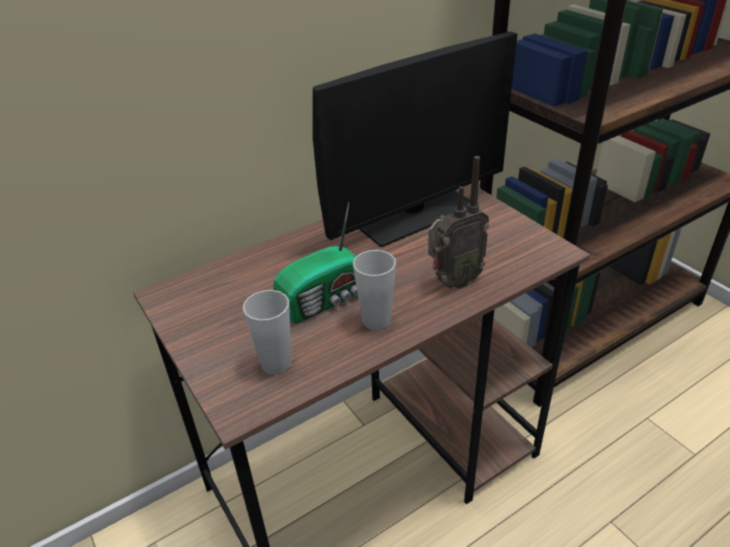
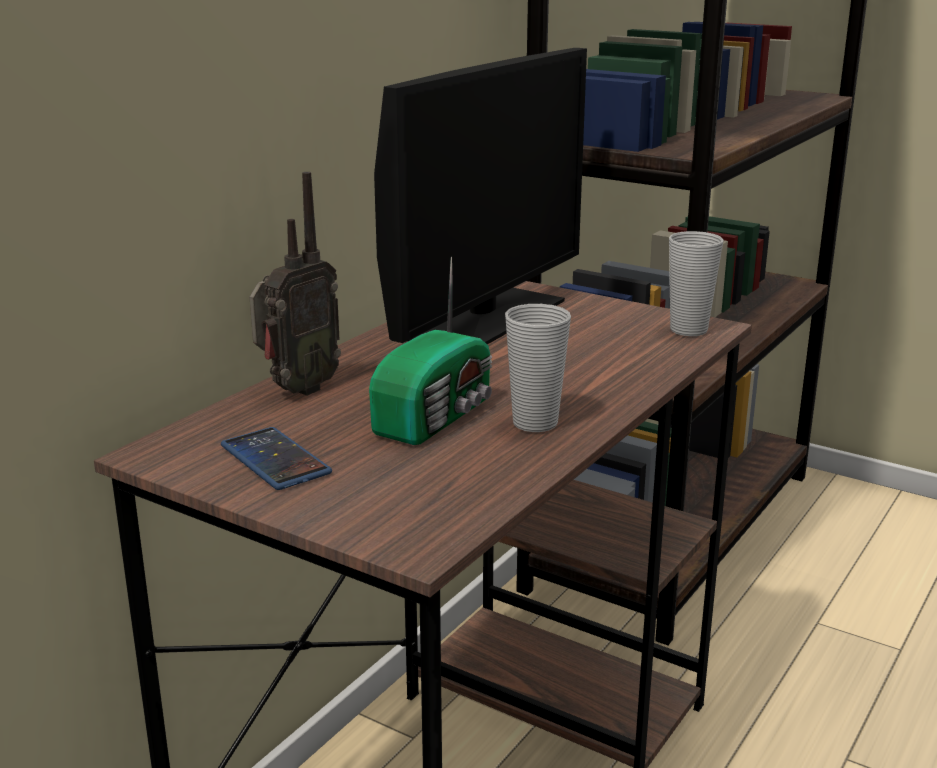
camera: 25 degrees left, 15 degrees down
cup [243,290,292,375] -> cup moved to [669,231,724,336]
radio [428,156,489,289] -> radio moved to [250,172,341,396]
none -> phone [221,427,332,490]

